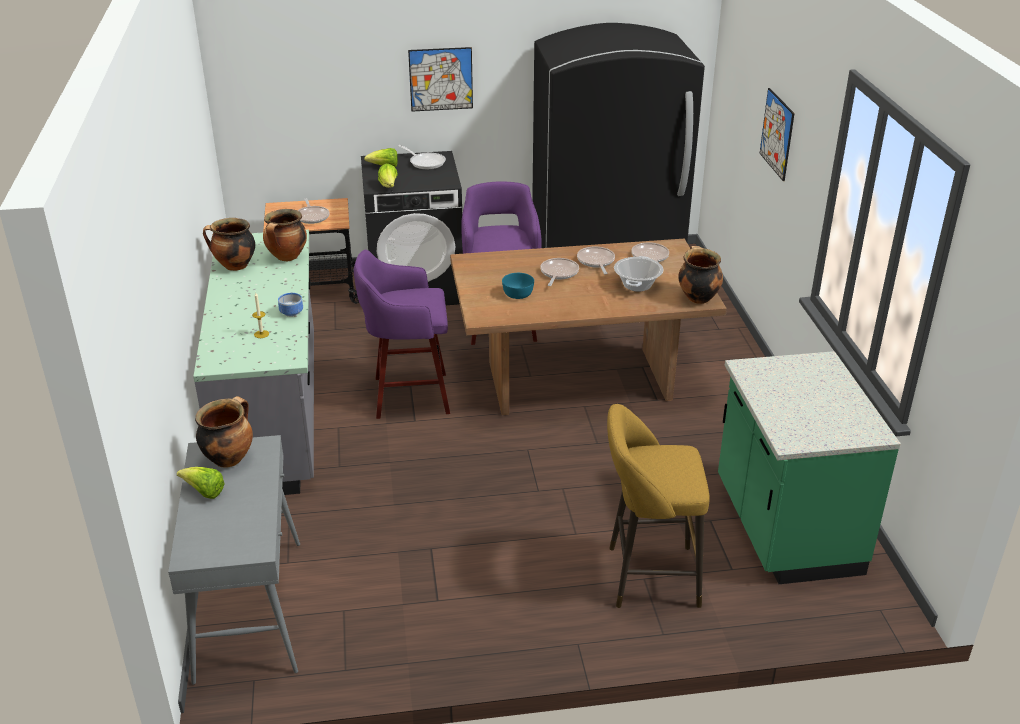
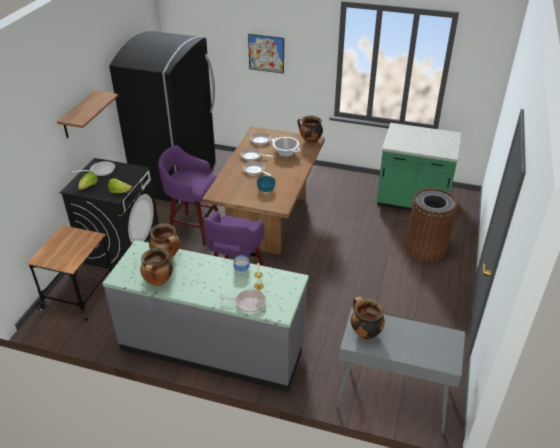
camera: 65 degrees left, 5 degrees up
lettuce [177,467,225,499] -> none
frying pan [298,198,329,224] -> frying pan moved to [219,289,266,312]
picture [408,47,473,112] -> shelf [57,91,118,138]
yellow stool [607,404,710,608] -> brown trash can [406,188,457,262]

